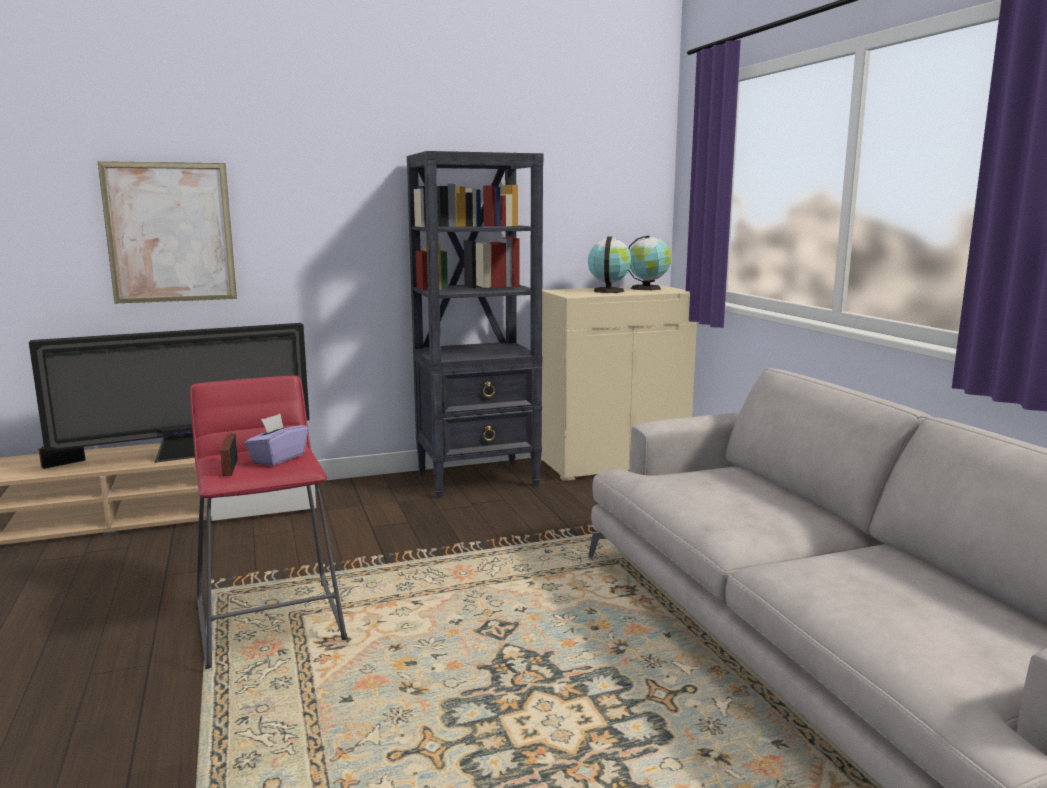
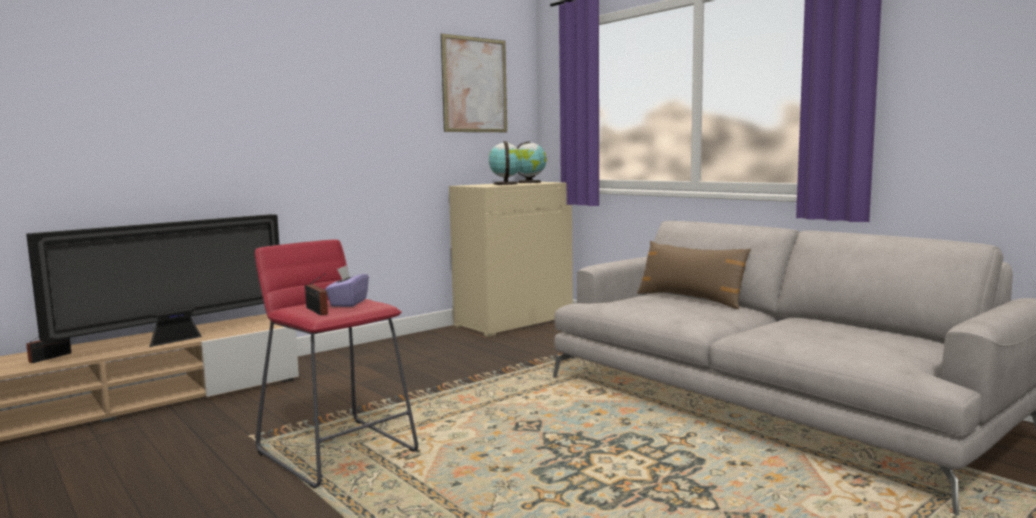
camera: 20 degrees left, 5 degrees down
picture [98,161,237,303] -> picture moved to [441,33,507,132]
black bookcase [407,151,544,499] -> none
none -> brown pillow [637,241,751,309]

